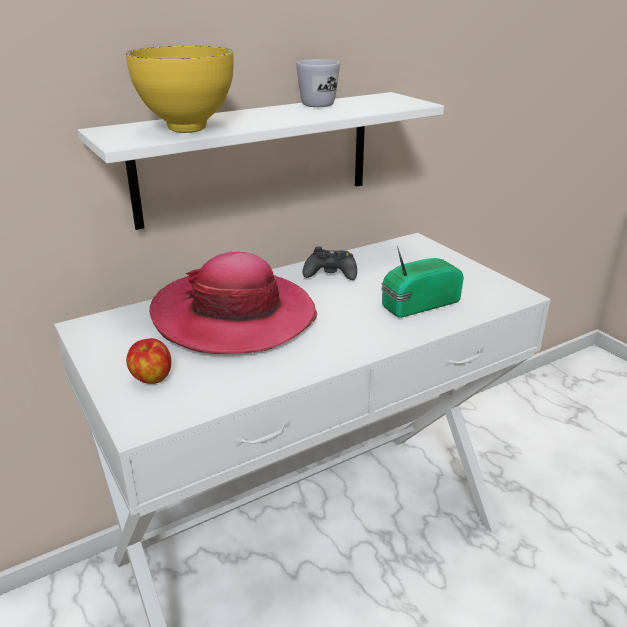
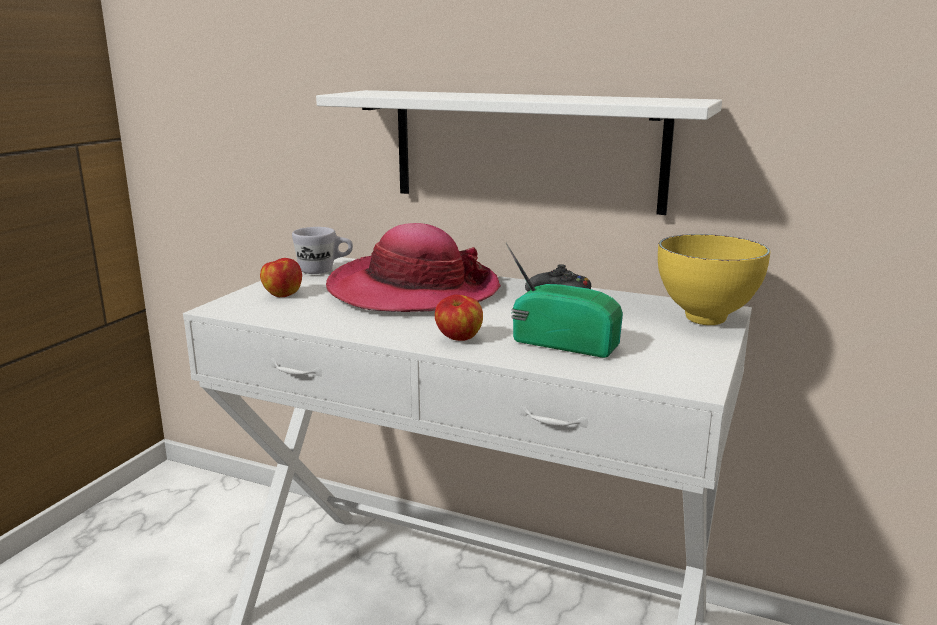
camera: 55 degrees right, 10 degrees down
yellow bowl [126,45,234,133] -> yellow bowl moved to [658,234,770,325]
white mug [297,59,340,107] -> white mug moved to [292,227,353,274]
none -> apple [435,294,483,341]

